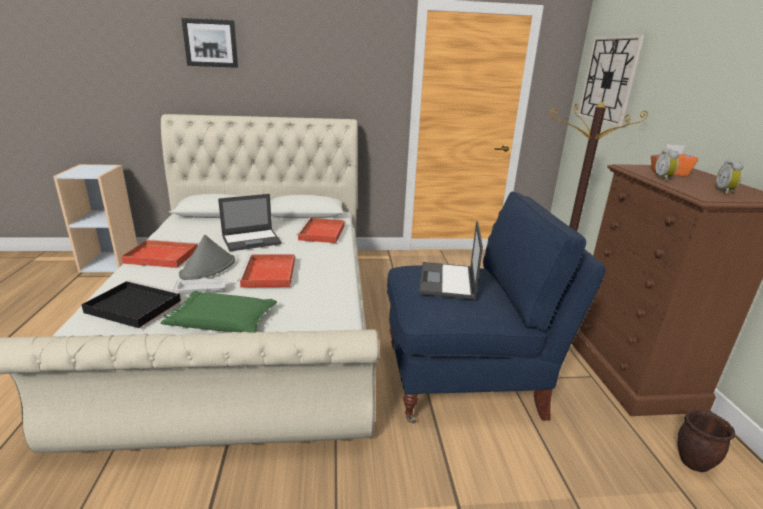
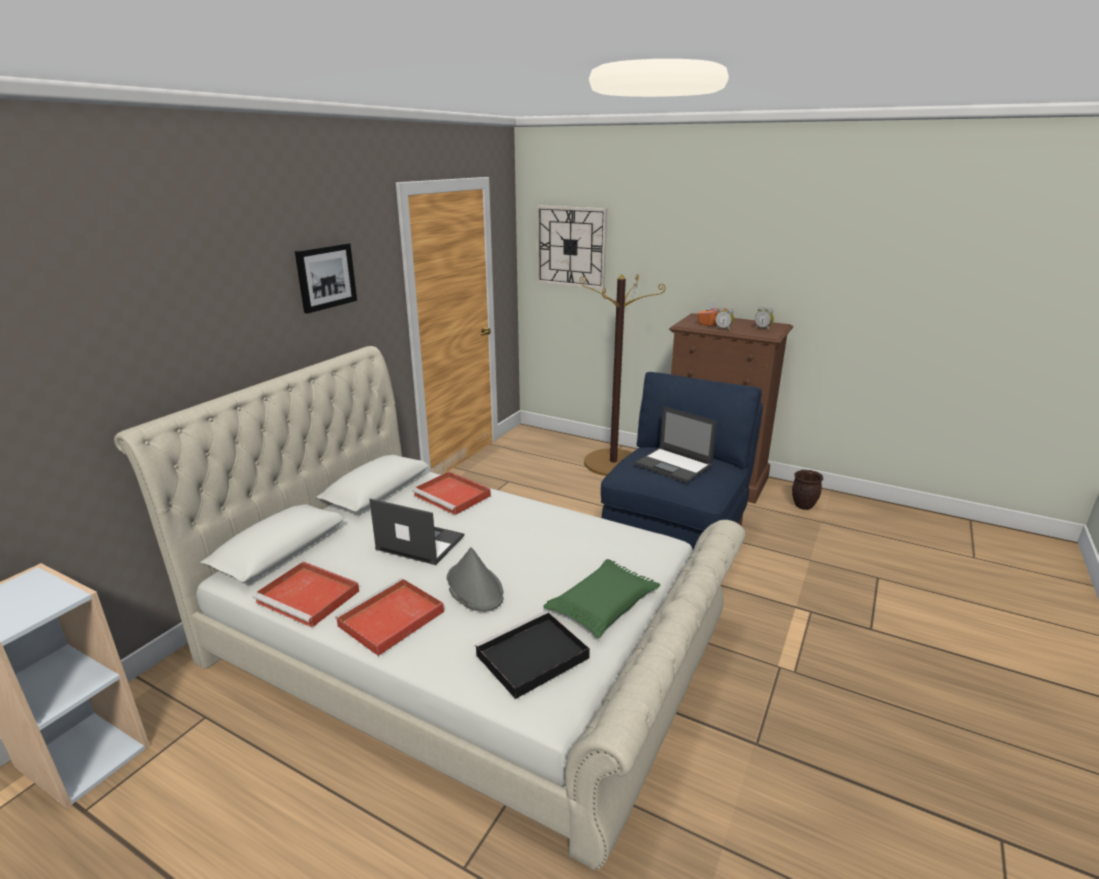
camera: 55 degrees left, 0 degrees up
white tray [172,278,229,293] -> none
picture [181,18,238,68] -> picture moved to [295,243,357,314]
laptop [218,194,282,252] -> laptop turned 75 degrees counterclockwise [369,499,464,565]
red tray [238,254,295,288] -> red tray moved to [253,561,359,628]

